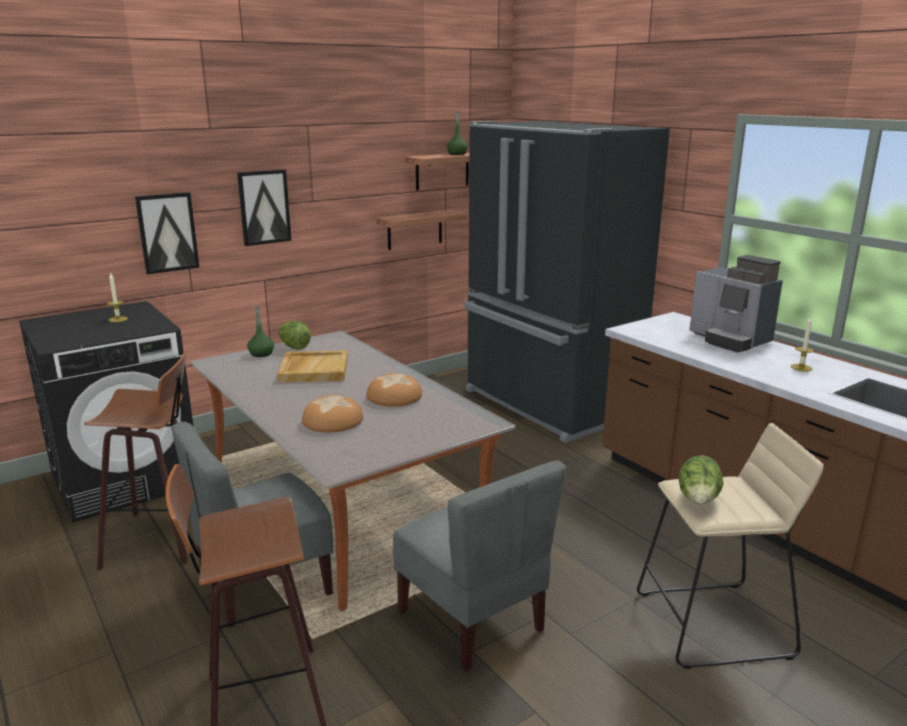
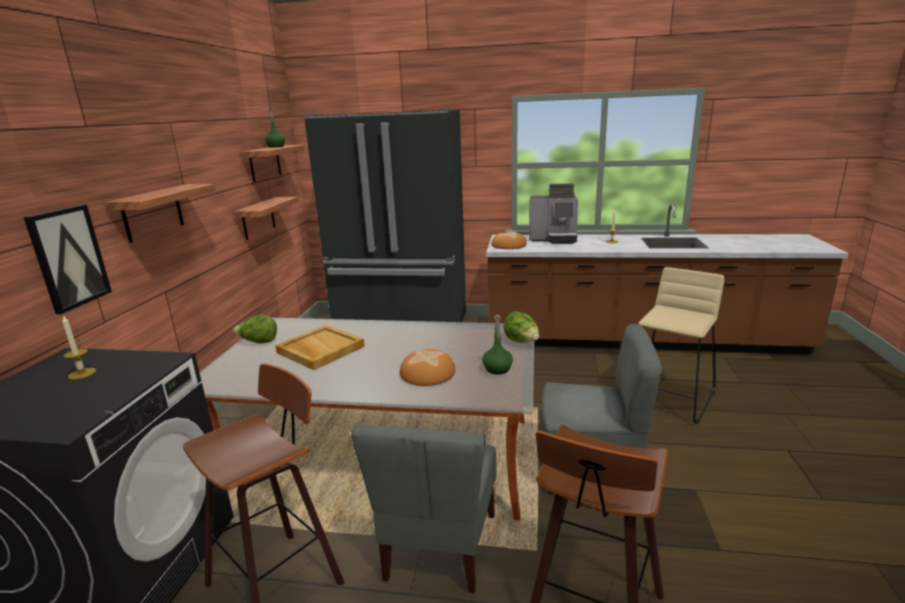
camera: 45 degrees left, 0 degrees up
picture [237,169,291,246] -> shelf [105,184,215,243]
green bottle [247,305,274,357] -> green bottle moved to [482,315,513,374]
bread [366,373,422,407] -> bread moved to [491,232,527,249]
lettuce [678,455,724,504] -> lettuce moved to [503,311,539,343]

